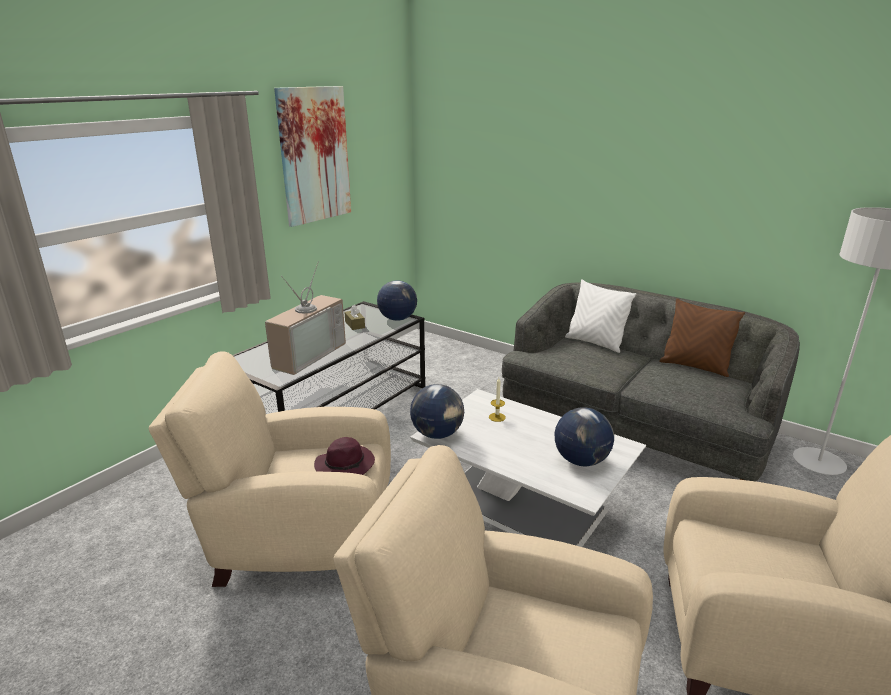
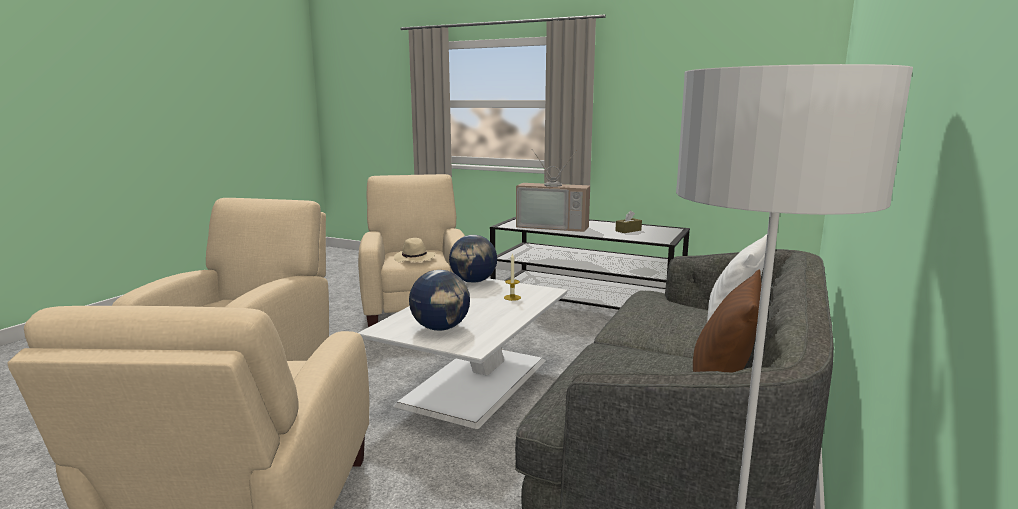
camera: 80 degrees right, 10 degrees down
picture [274,86,351,227] -> none
purple hat [314,437,375,475] -> beige hat [394,238,435,262]
globe [377,280,417,321] -> none

